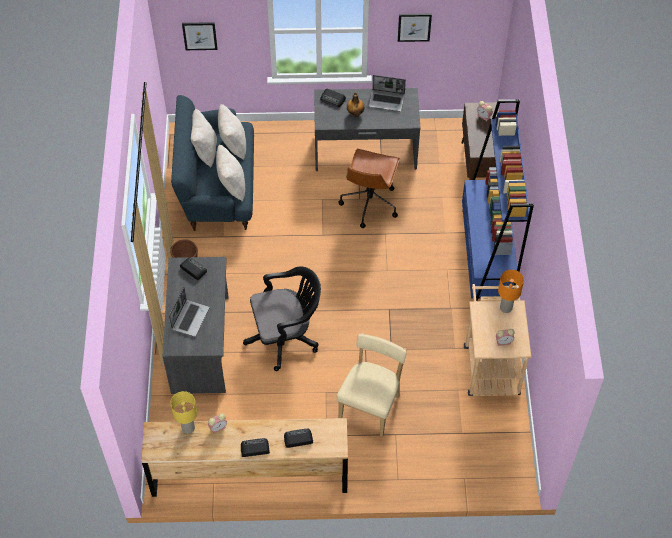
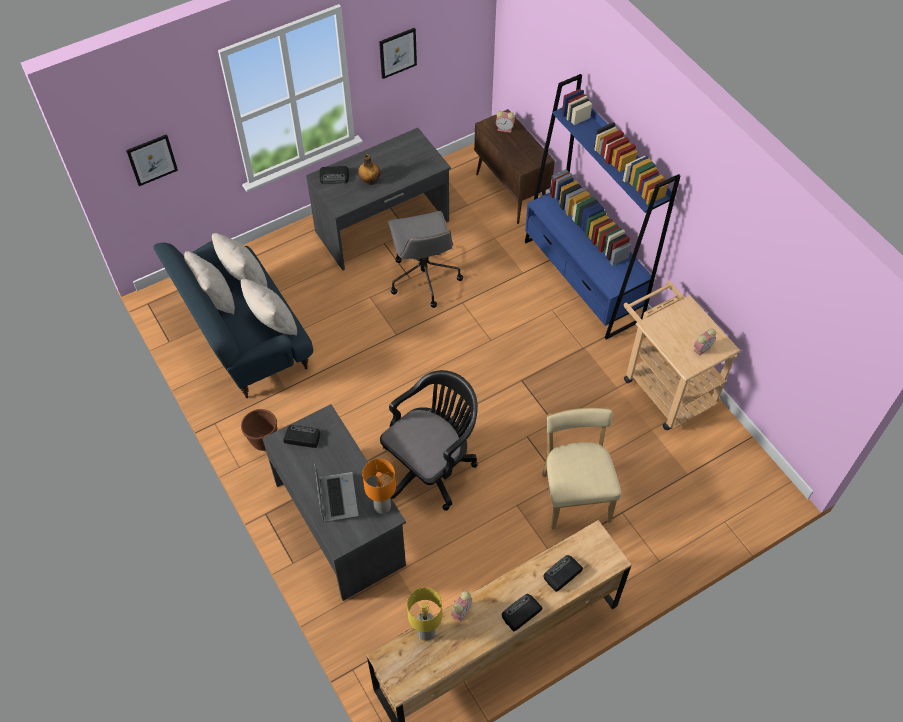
camera: 30 degrees left, 0 degrees up
brown office chair [339,149,400,228] -> grey office chair [388,211,463,308]
laptop [369,75,406,111] -> none
orange table lamp [498,270,524,313] -> orange table lamp moved to [362,459,396,514]

